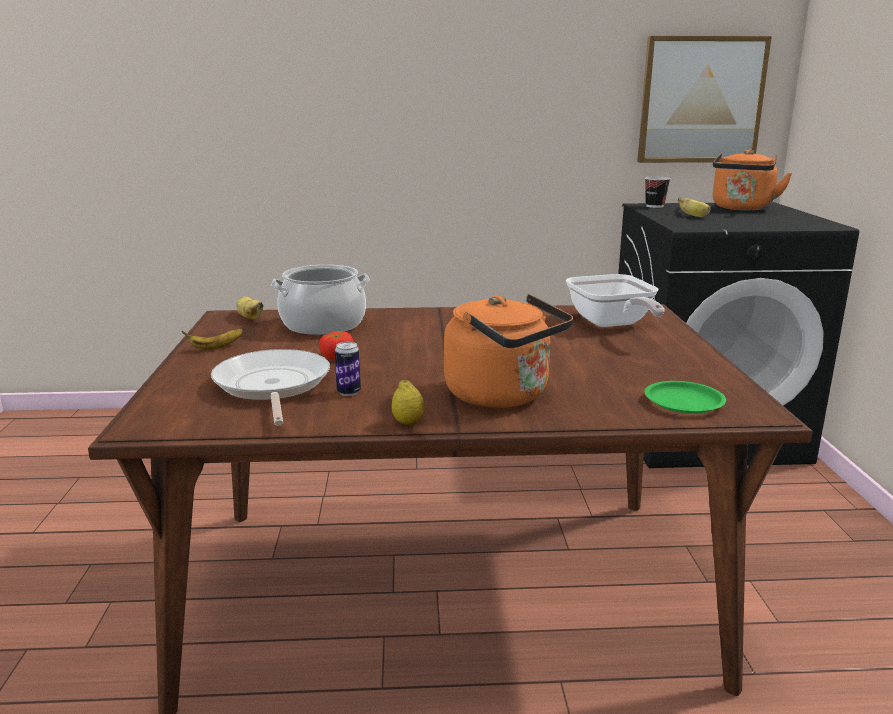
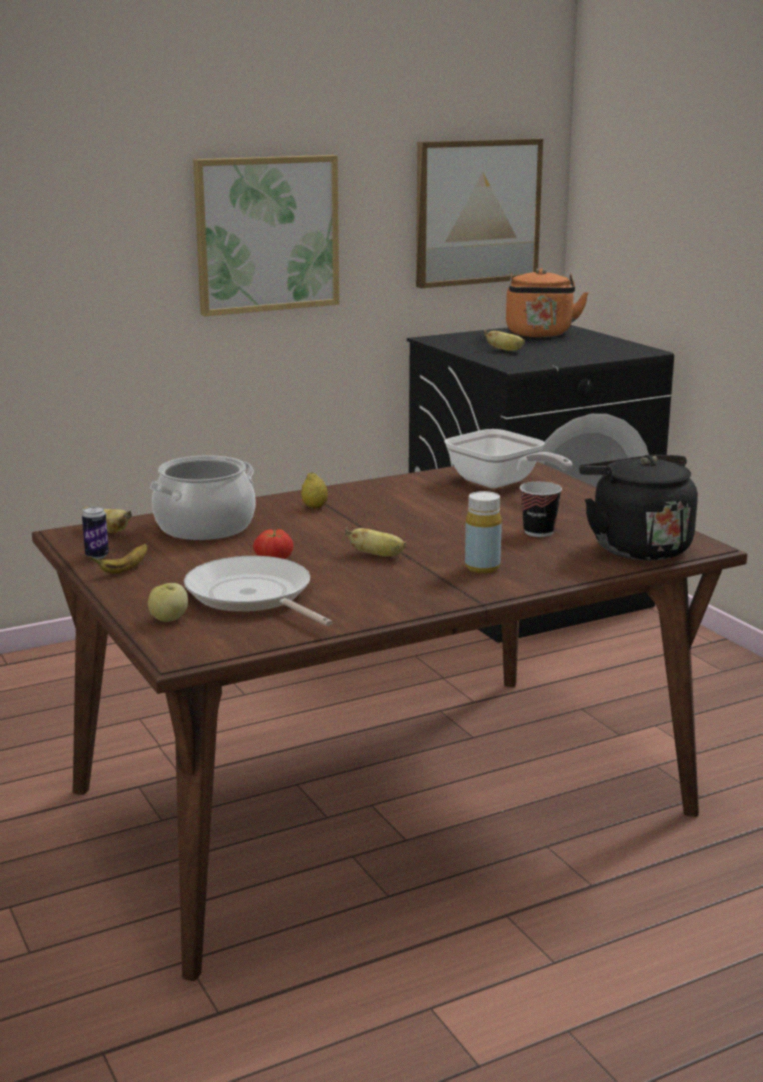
camera: 25 degrees left, 0 degrees up
can [335,342,361,396] -> can moved to [82,507,109,559]
lemon [392,380,425,425] -> lemon moved to [301,473,328,509]
orange kettle [444,294,573,408] -> yellow bottle [465,491,502,573]
cup [645,177,670,208] -> cup moved to [520,482,562,537]
green plate [645,381,726,413] -> black kettle [579,455,698,560]
none -> apple [148,583,188,622]
none -> picture [193,155,339,316]
none -> banana [345,527,407,556]

